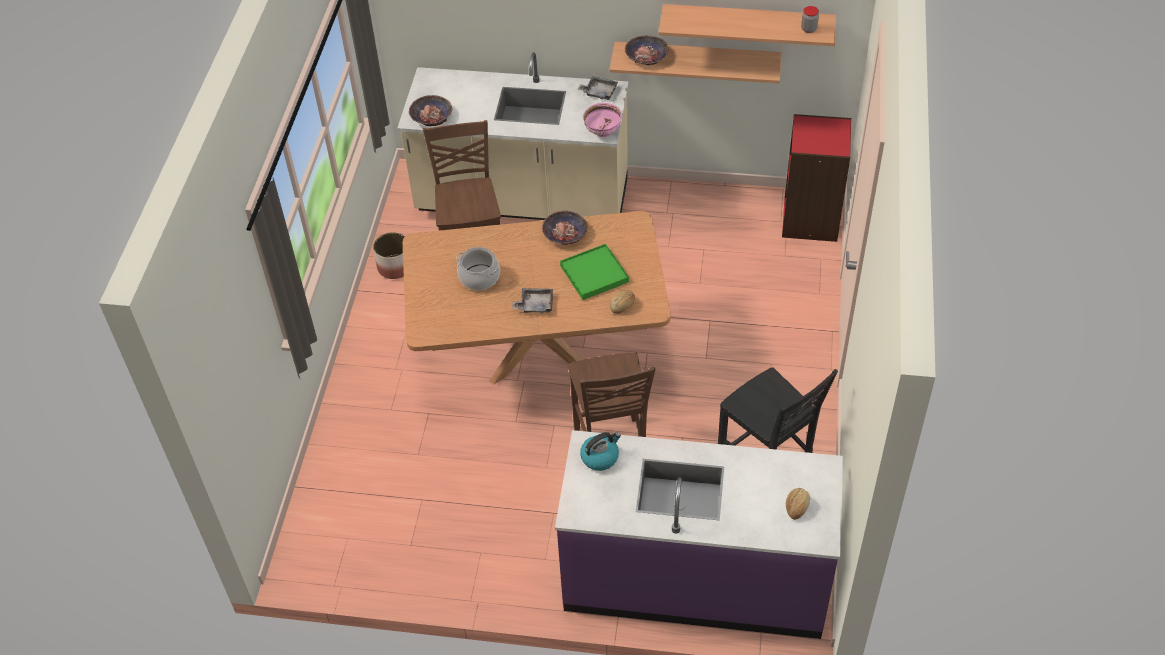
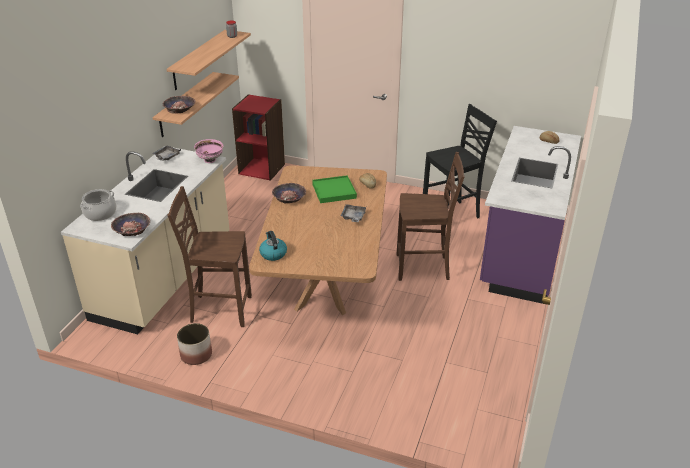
camera: 80 degrees left, 15 degrees down
cooking pot [456,247,500,291] -> cooking pot moved to [80,189,117,221]
kettle [580,432,621,471] -> kettle moved to [259,231,287,261]

